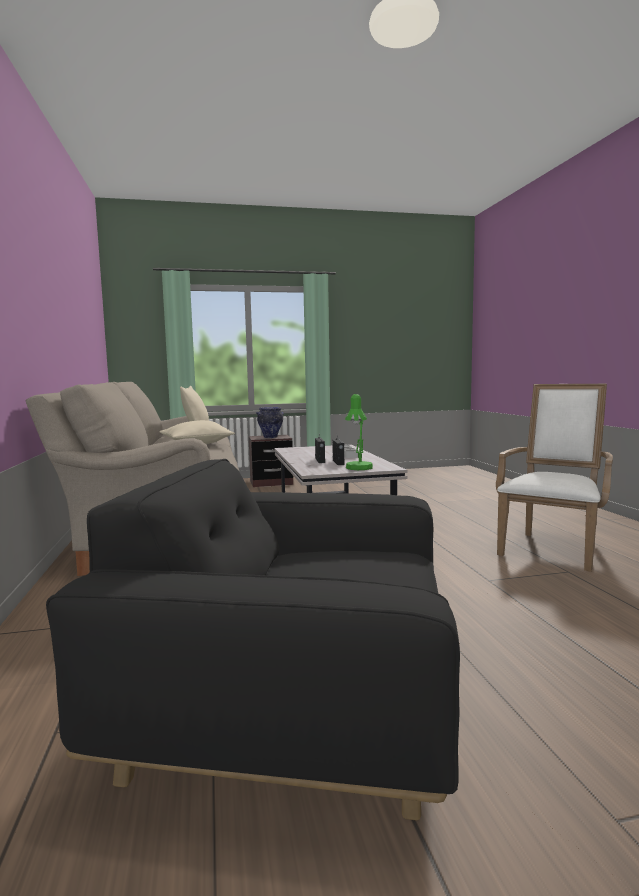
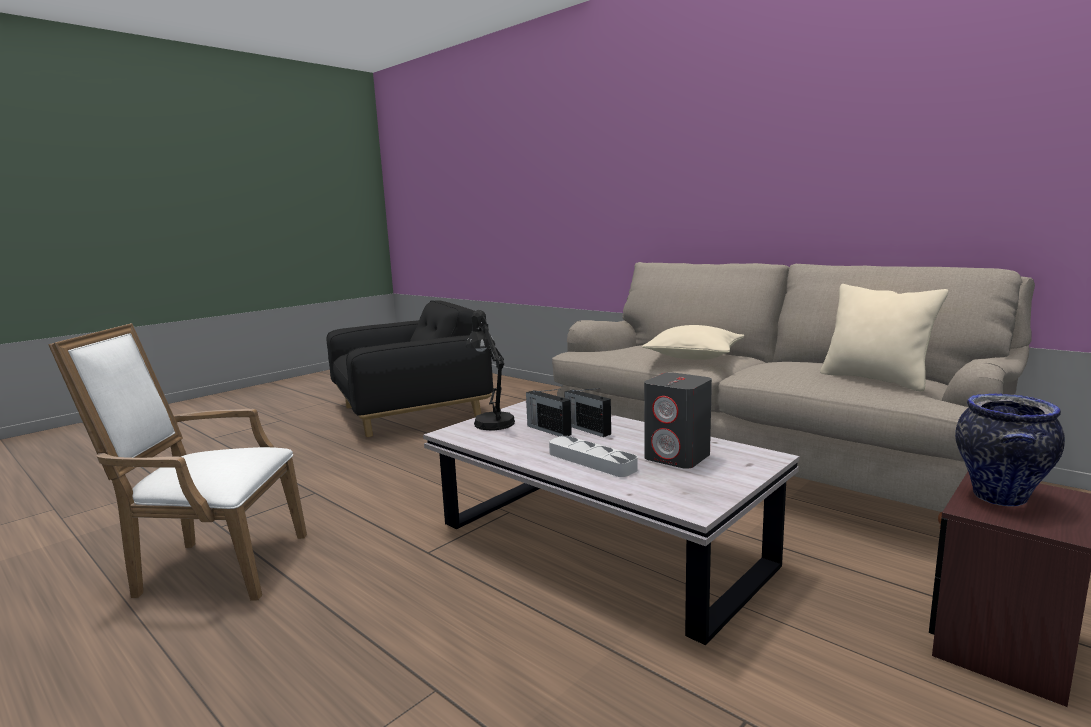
camera: 145 degrees right, 5 degrees up
green table lamp [345,394,373,470] -> black table lamp [466,310,515,431]
white armchair [496,384,613,572] -> white armchair turned 90 degrees clockwise [48,323,307,601]
none -> grey speaker [644,372,712,469]

